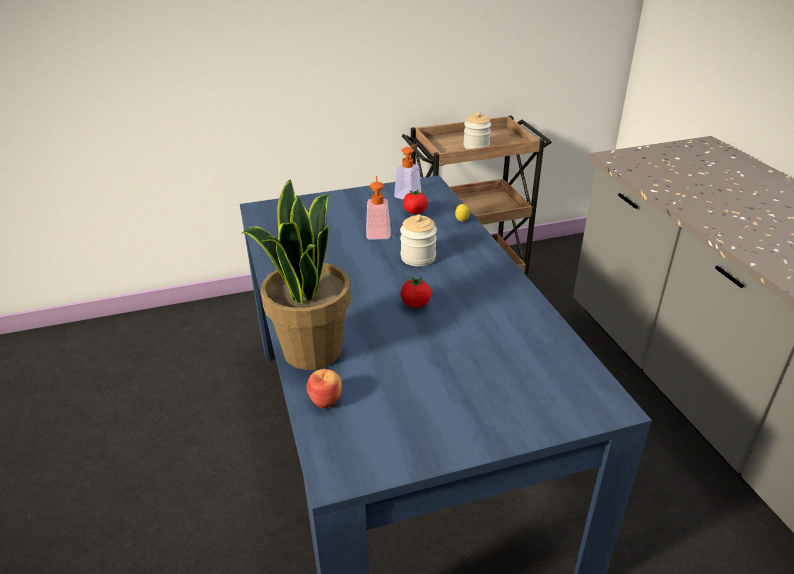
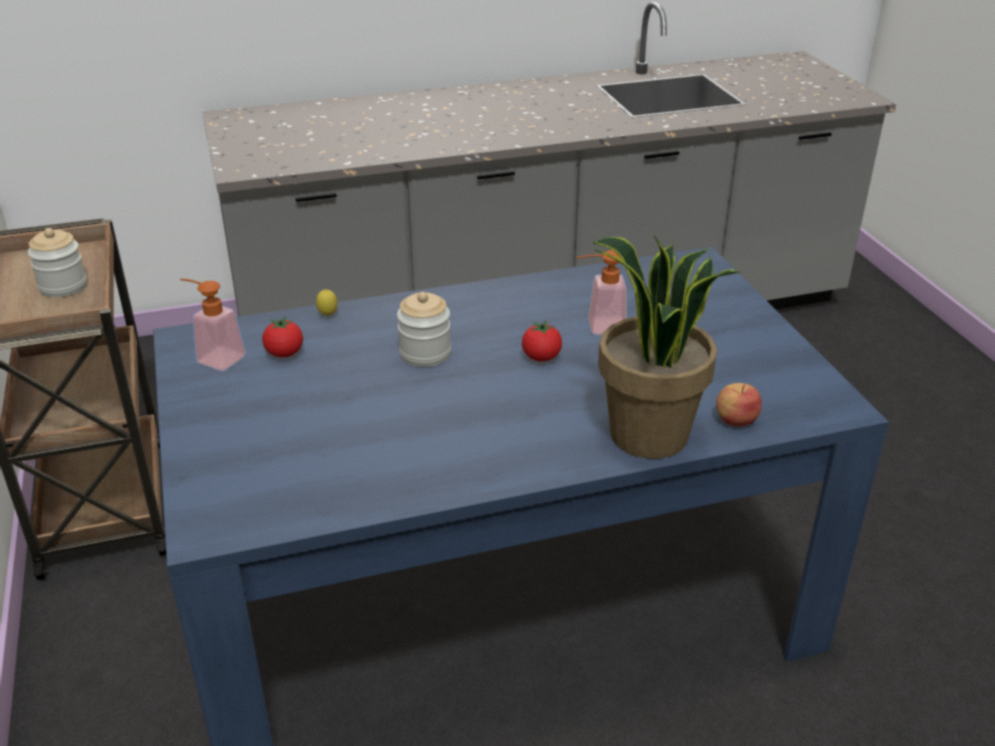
camera: 90 degrees left, 0 degrees up
soap dispenser [366,176,391,240] -> soap dispenser moved to [576,250,627,335]

